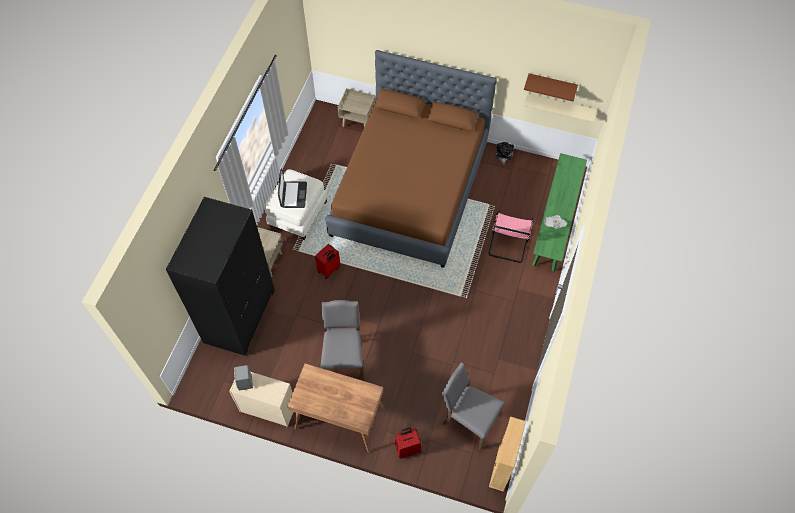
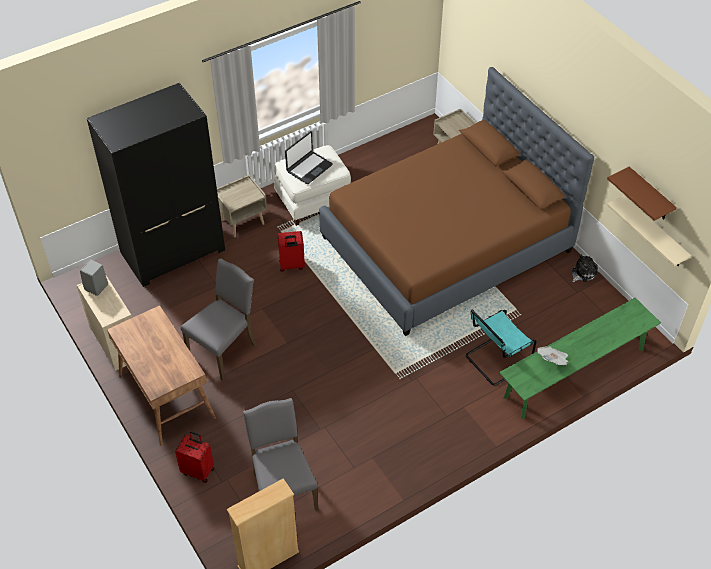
camera: 40 degrees right, 10 degrees down
pink chair [489,211,533,263] -> turquoise chair [466,309,537,385]

